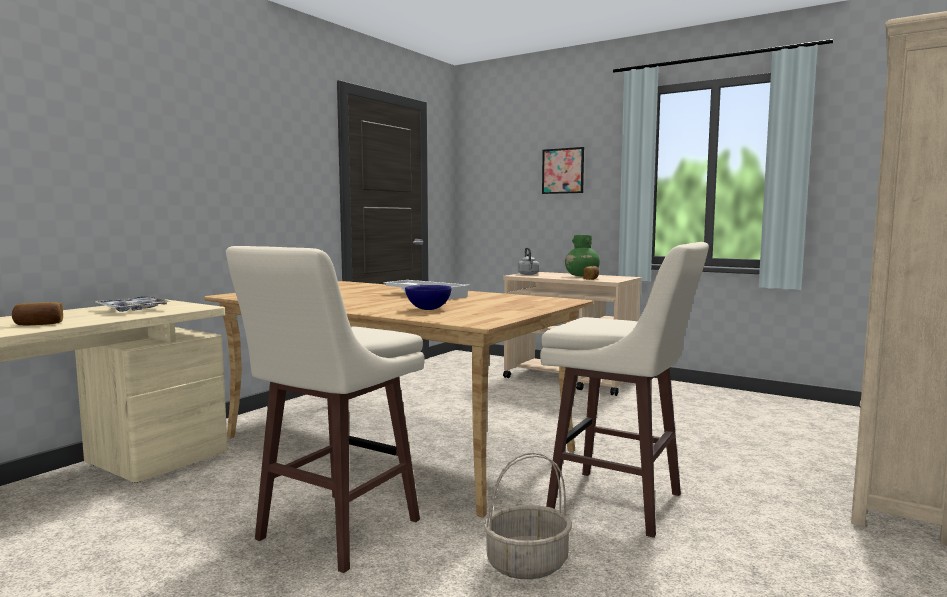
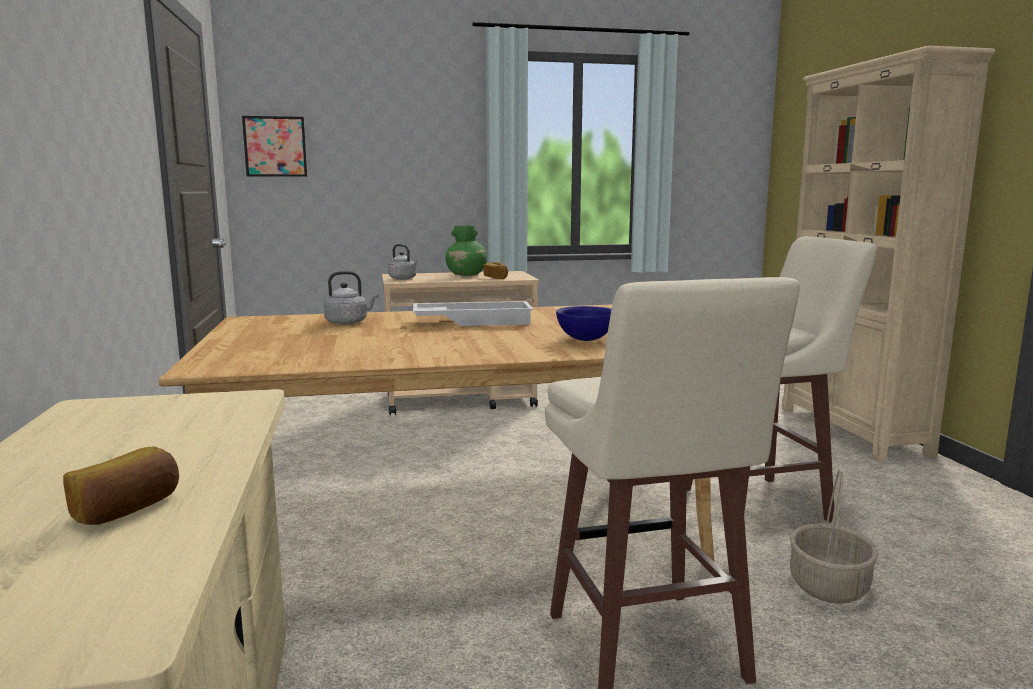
camera: 45 degrees left, 5 degrees up
tray [95,296,171,312] -> none
picture [542,147,584,194] -> picture moved to [242,116,307,177]
none -> grey kettle [324,271,379,325]

